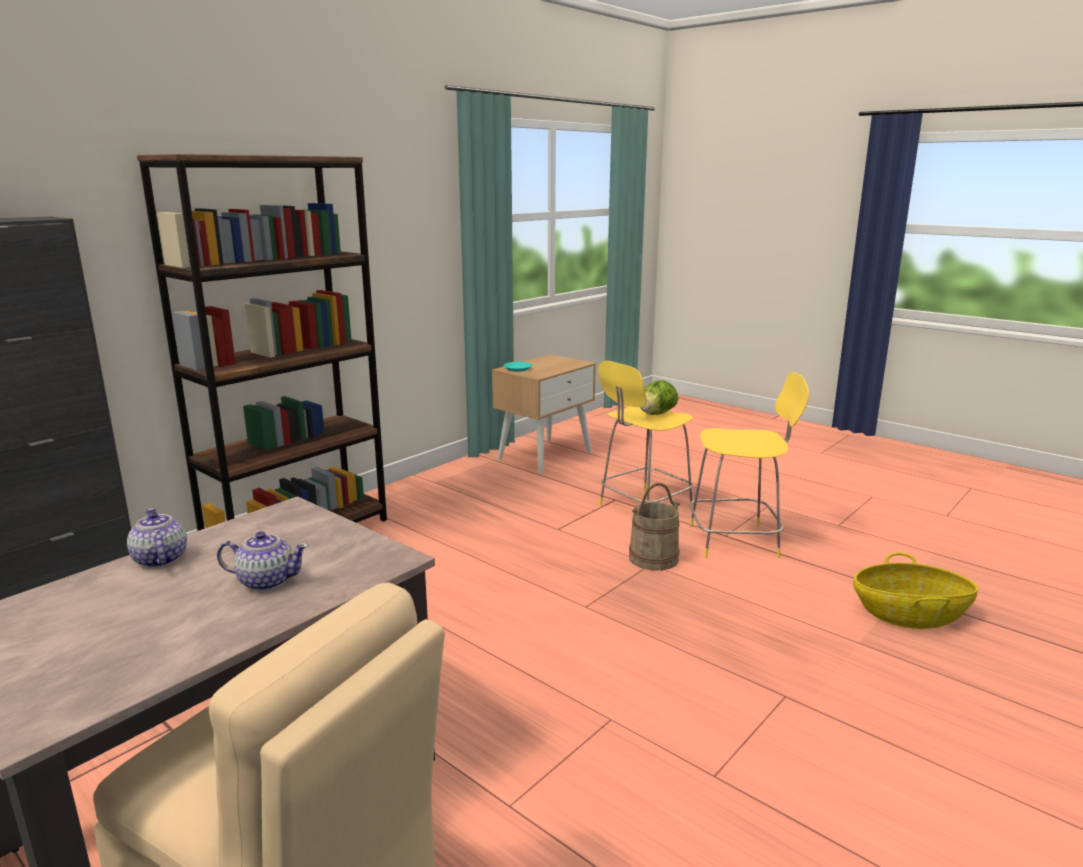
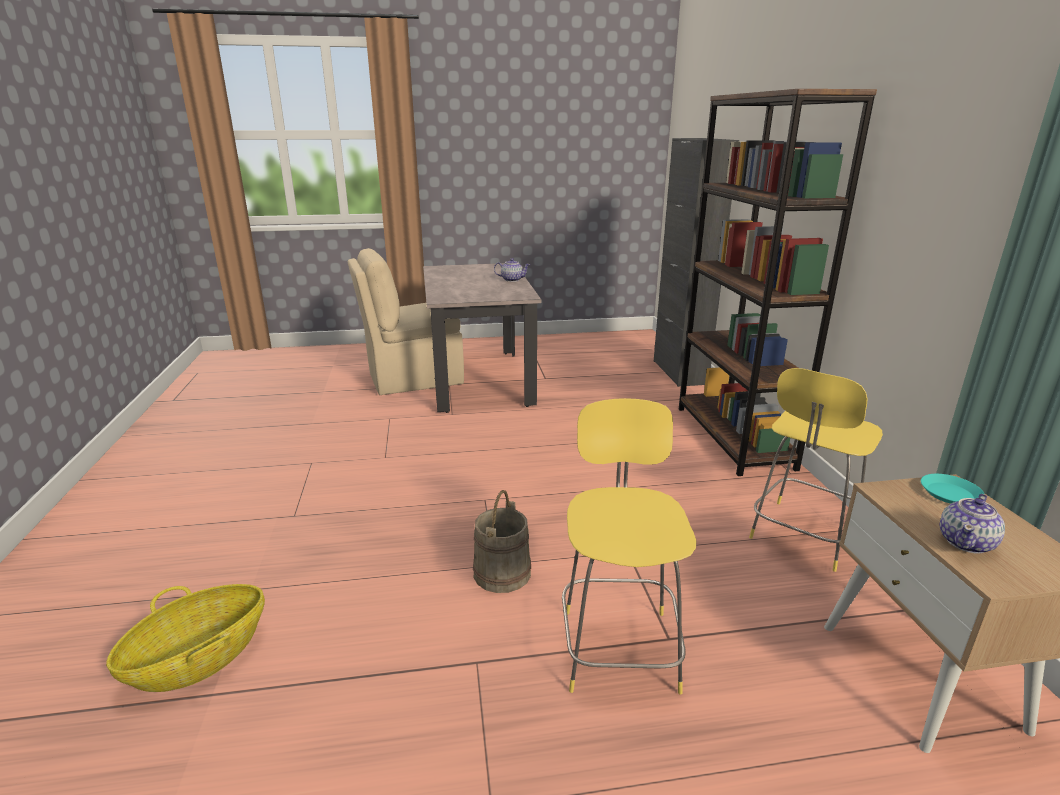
camera: 130 degrees right, 5 degrees up
teapot [217,531,309,591] -> teapot moved to [939,494,1005,554]
lettuce [640,380,678,415] -> none
yellow stool [690,372,809,558] -> yellow stool moved to [749,368,883,572]

